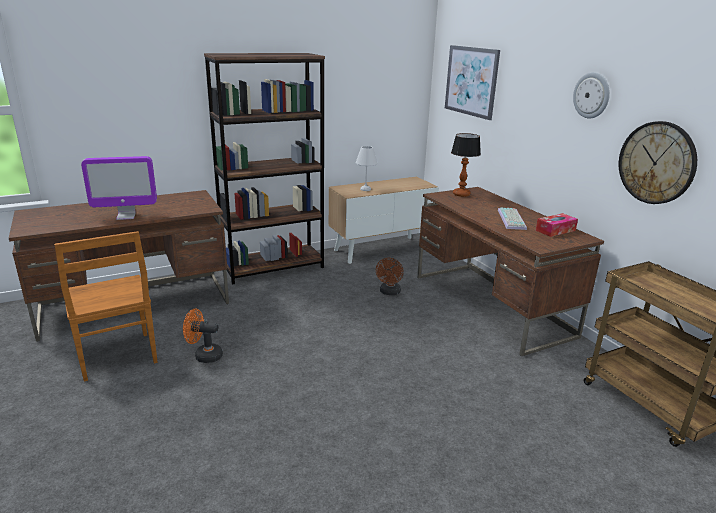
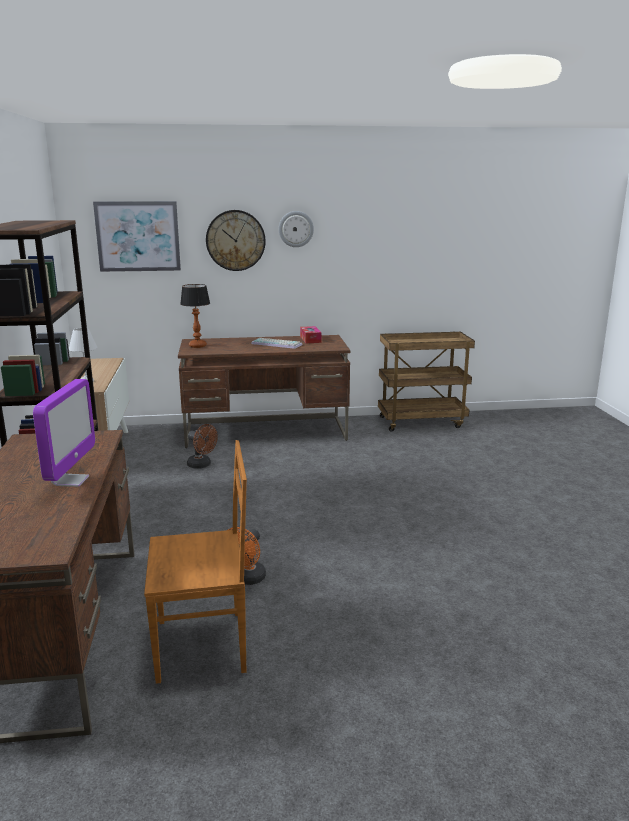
camera: 70 degrees left, 5 degrees down
wall clock [619,121,697,204] -> wall clock moved to [206,210,266,271]

